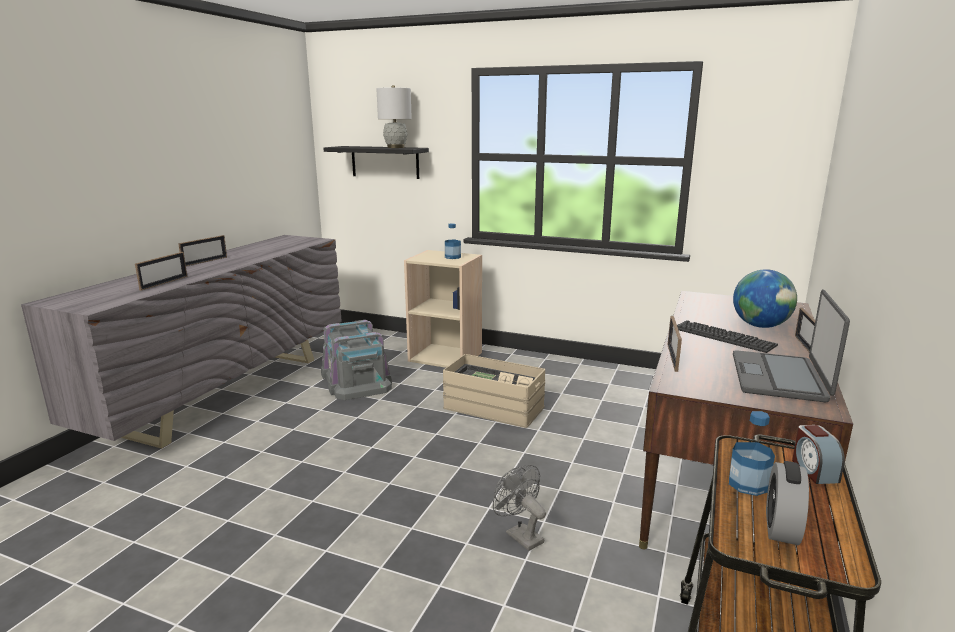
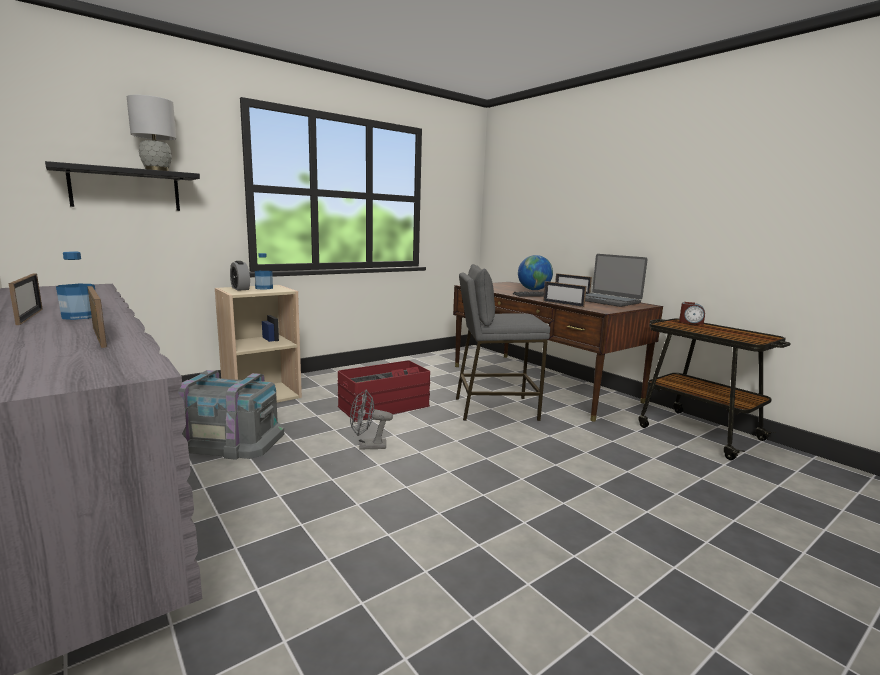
camera: 60 degrees left, 5 degrees down
beige storage box [443,354,545,428] -> red storage box [338,360,430,422]
grey fan [493,465,546,551] -> grey fan moved to [350,390,393,450]
bottle [729,411,775,496] -> bottle moved to [56,252,95,320]
alarm clock [766,461,809,545] -> alarm clock moved to [230,261,250,291]
none -> grey stool [456,264,550,421]

